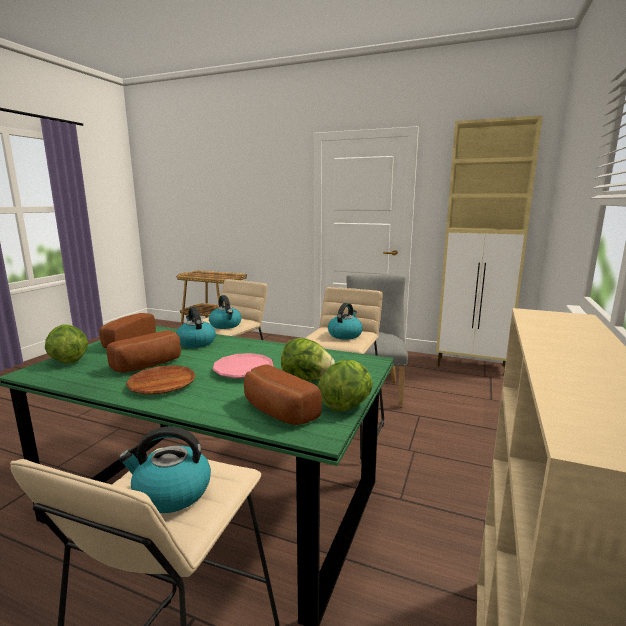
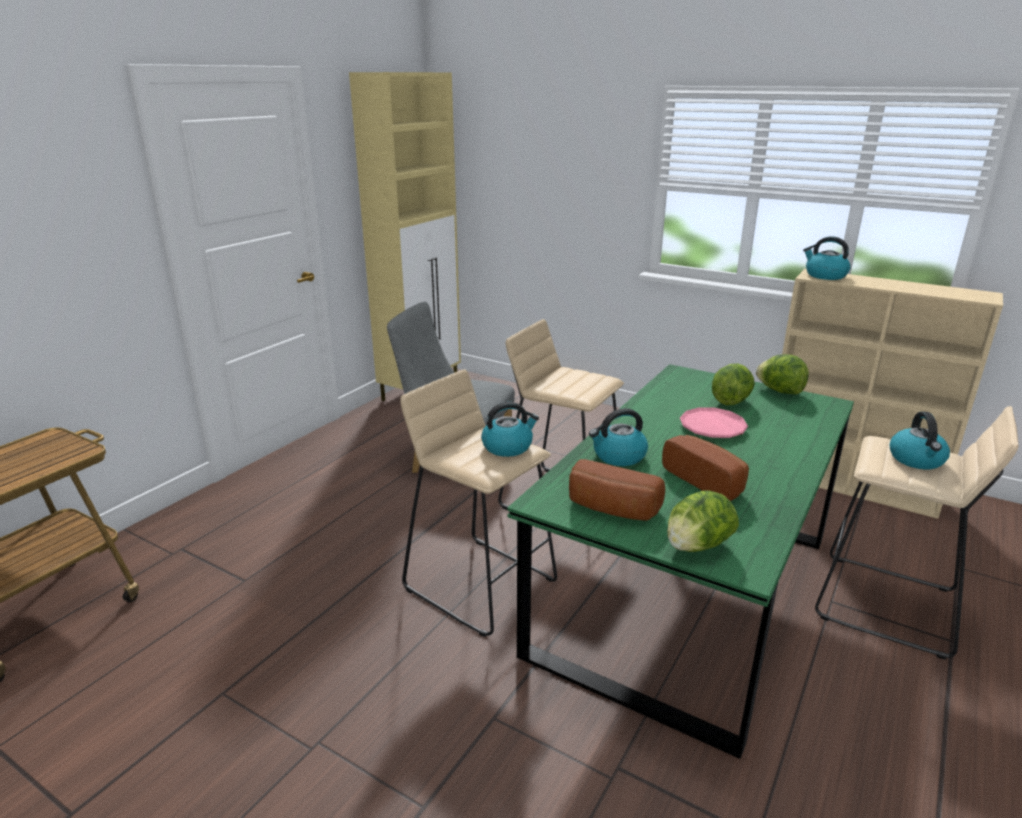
camera: 80 degrees left, 10 degrees up
brown plate [126,365,196,395] -> none
bread [244,364,322,425] -> none
kettle [328,303,363,339] -> kettle moved to [803,236,851,280]

